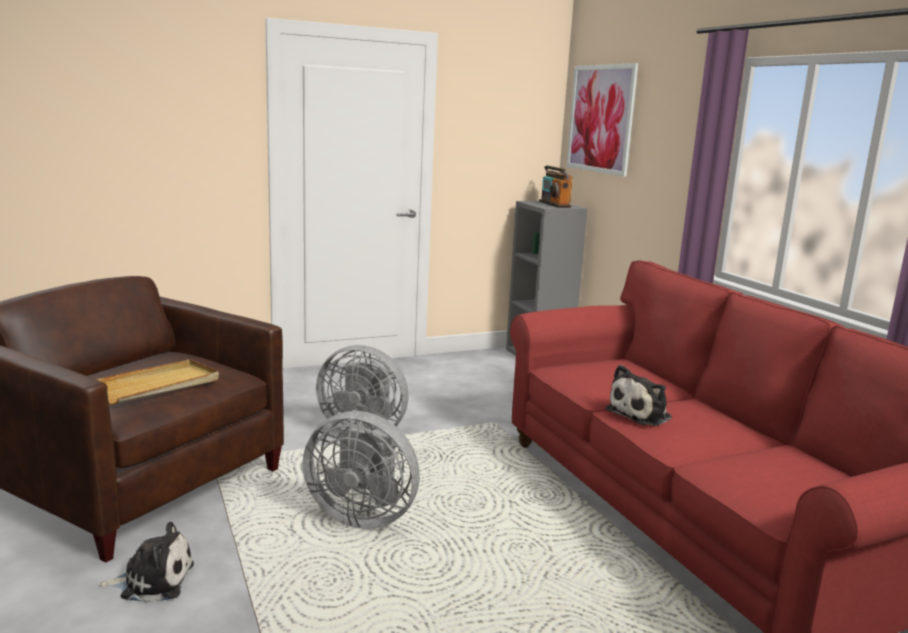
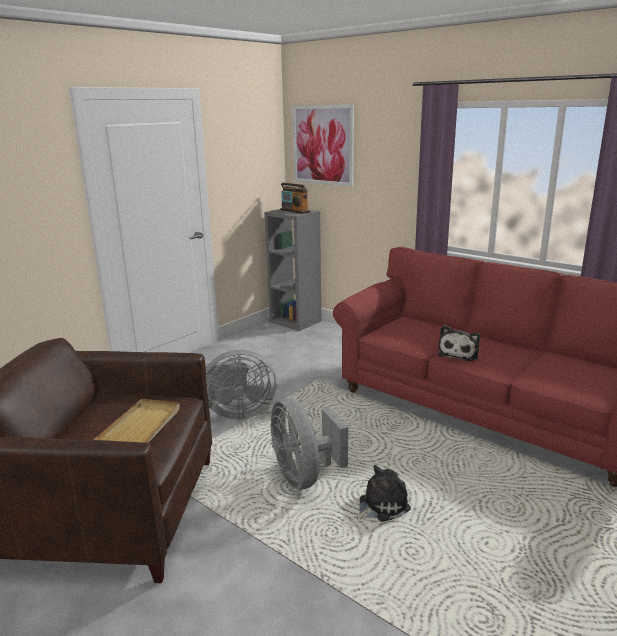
camera: 25 degrees left, 5 degrees up
plush toy [98,522,194,603] -> plush toy moved to [356,465,411,522]
grey fan [302,411,420,529] -> grey fan turned 75 degrees clockwise [270,398,348,489]

